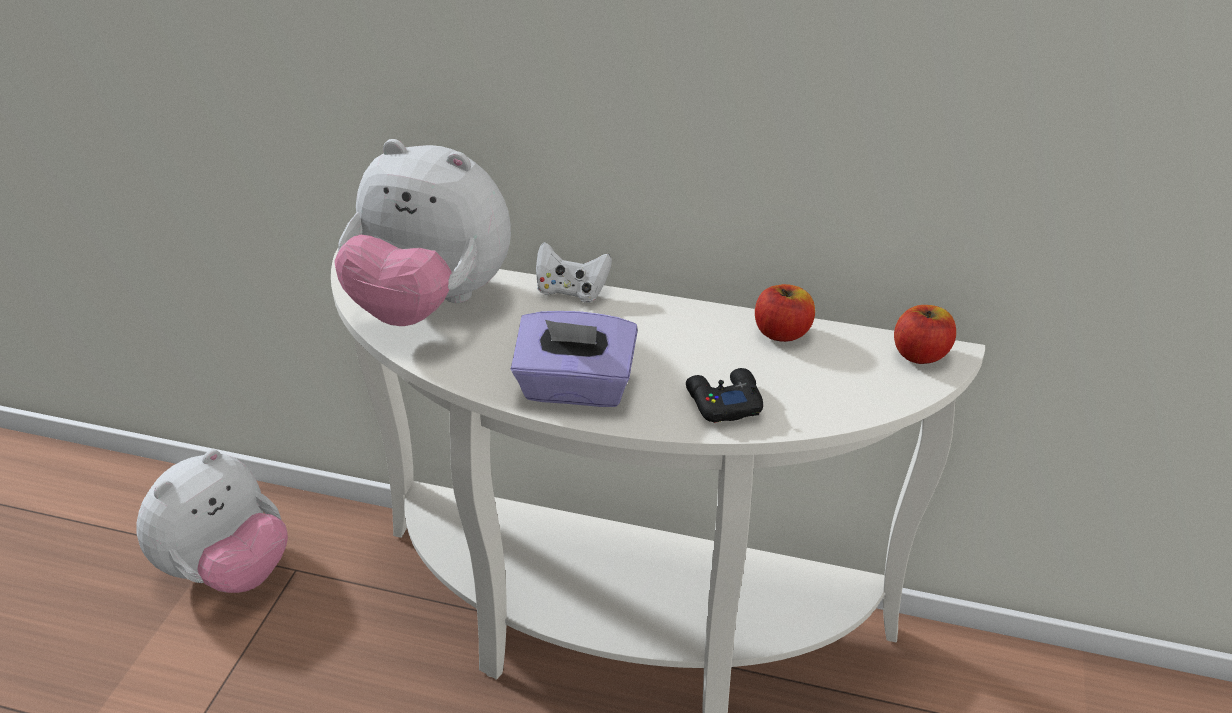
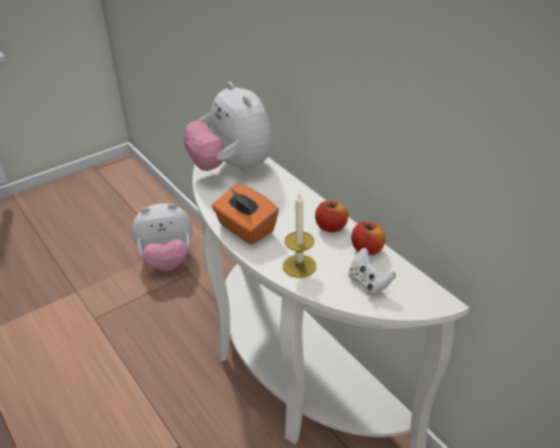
camera: 40 degrees right, 0 degrees up
purple tissue box [511,311,638,407] -> orange tissue box [212,184,279,245]
white game controller [536,242,612,303] -> white game controller moved to [348,248,396,296]
black game controller [686,368,763,423] -> candle [283,192,316,278]
apple [894,305,956,364] -> apple moved to [315,201,348,232]

